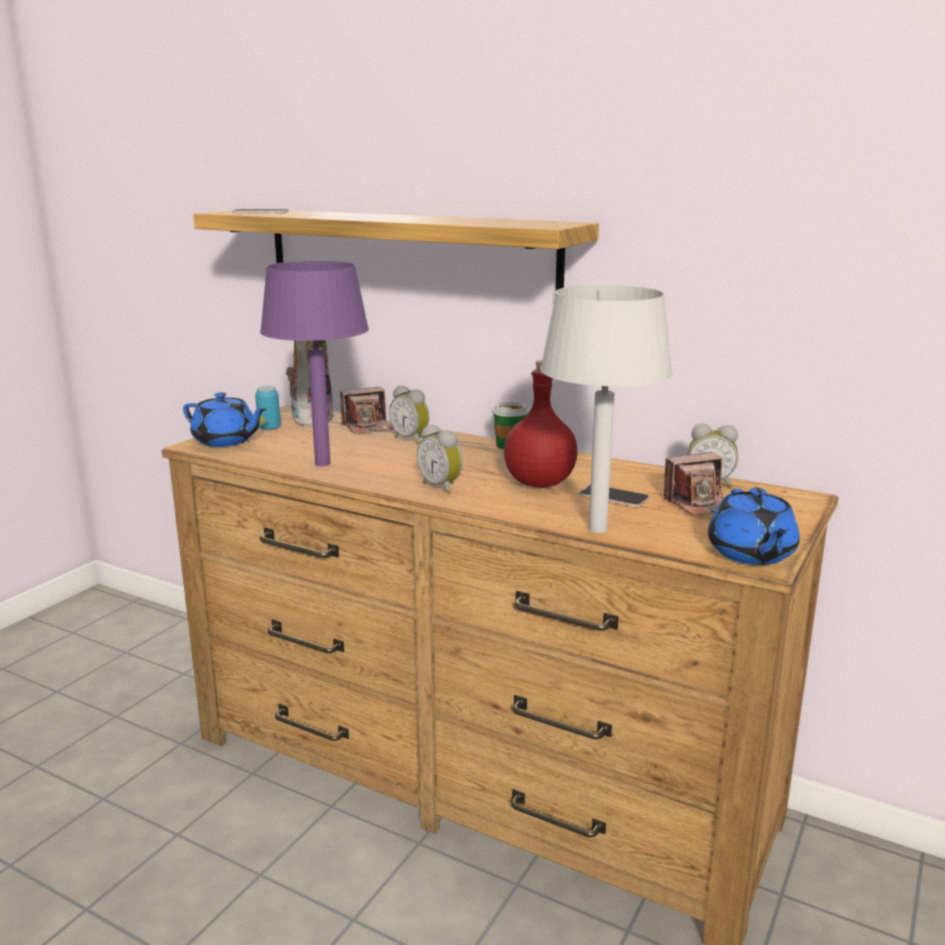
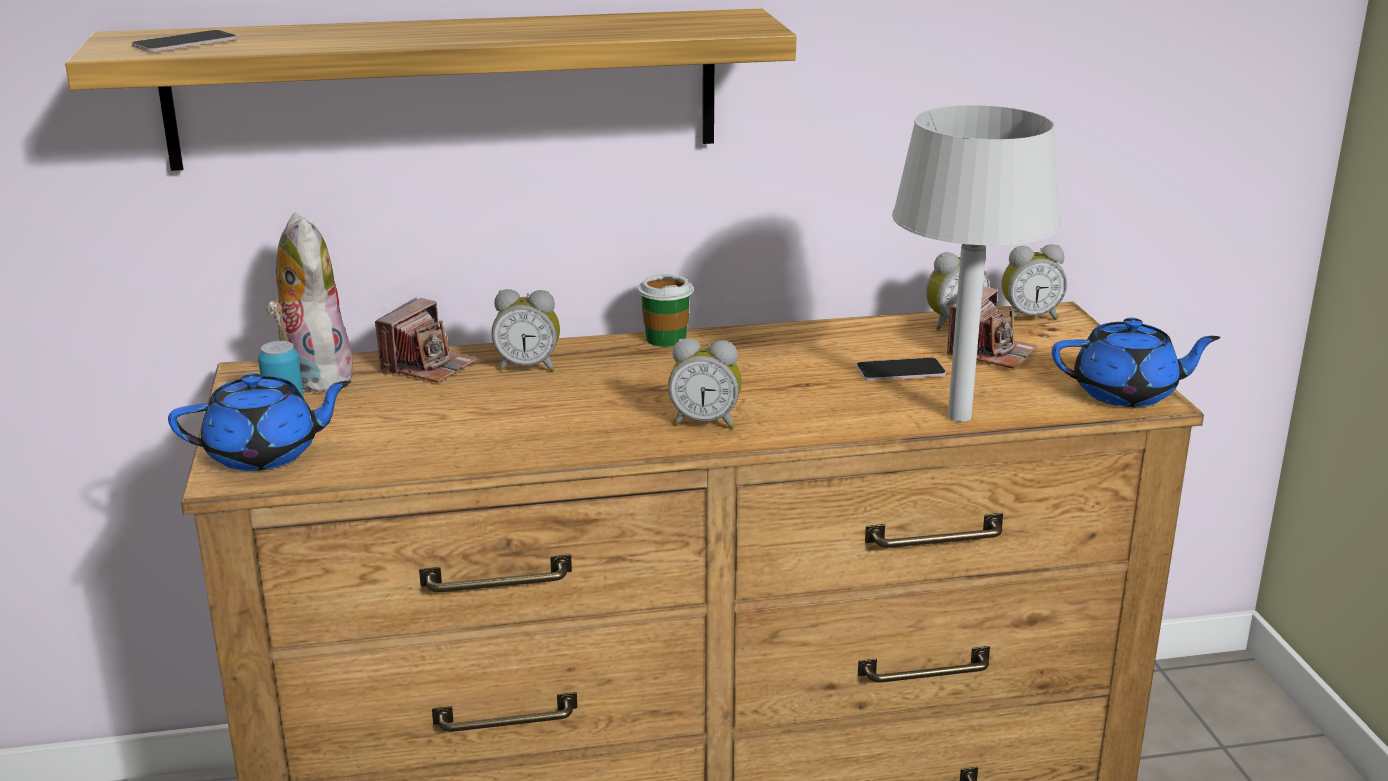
camera: 40 degrees left, 5 degrees up
purple table lamp [260,261,369,466] -> none
red bottle [504,360,577,488] -> none
blue teapot [708,487,800,565] -> blue teapot turned 45 degrees counterclockwise [1052,318,1221,407]
none -> alarm clock [1002,244,1067,320]

